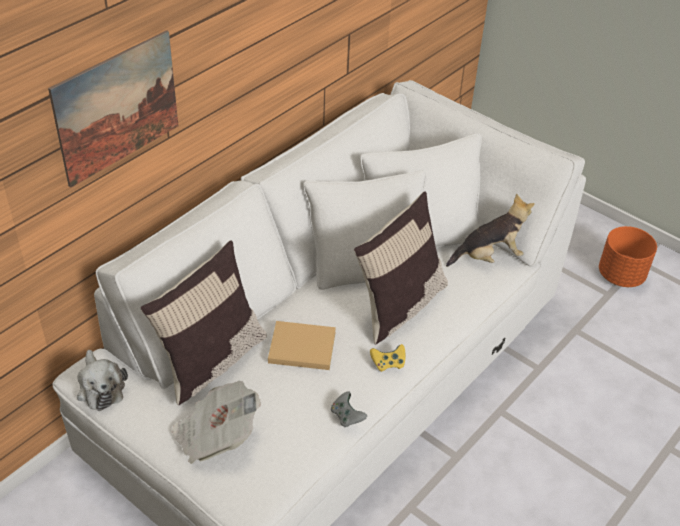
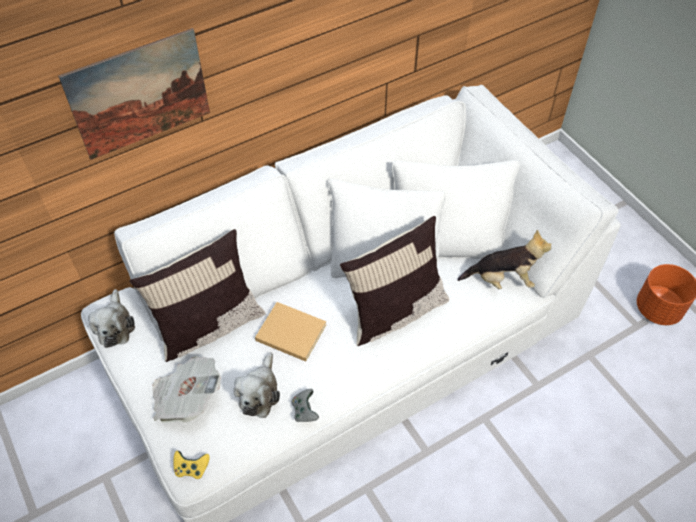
camera: 20 degrees right, 10 degrees up
yellow game controller [370,344,406,372] -> yellow game controller moved to [173,450,210,479]
none -> plush toy [234,352,280,418]

